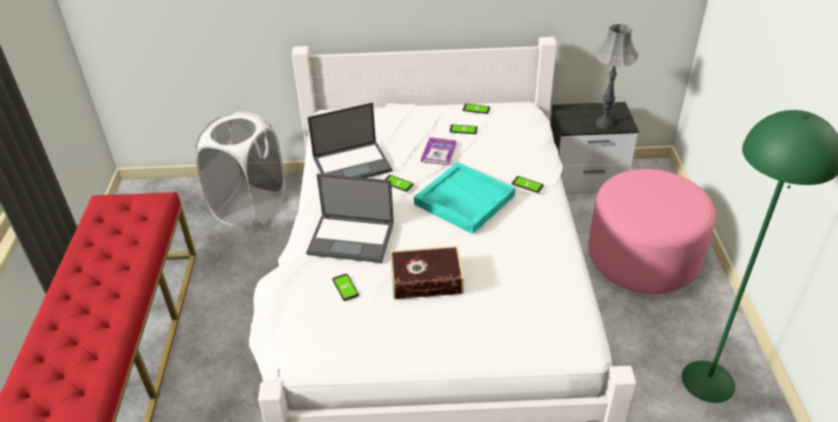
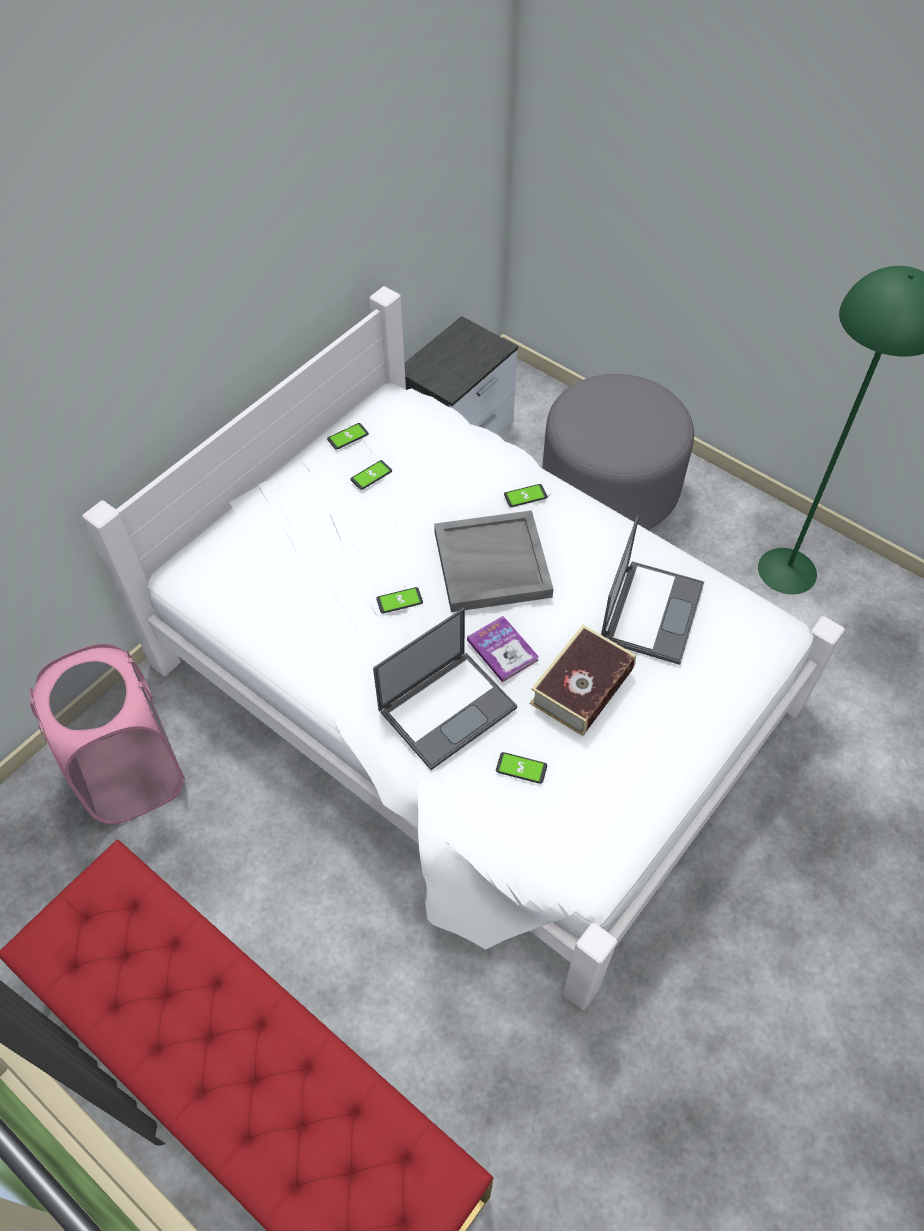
camera: 50 degrees left, 15 degrees up
white laundry basket [195,112,285,229] -> pink laundry basket [30,644,185,824]
laptop [308,102,392,178] -> laptop moved to [601,516,704,665]
turquoise tray [414,162,515,234] -> grey tray [434,510,554,612]
book [421,137,457,166] -> book moved to [467,616,539,682]
pink ottoman [588,169,716,294] -> grey ottoman [542,374,694,530]
grey table lamp [594,24,638,129] -> none

